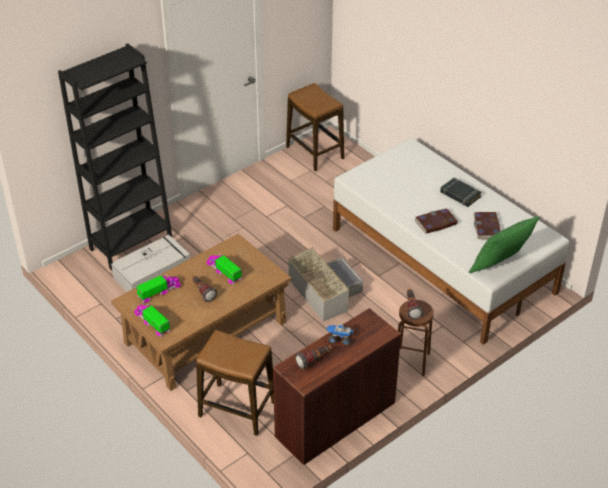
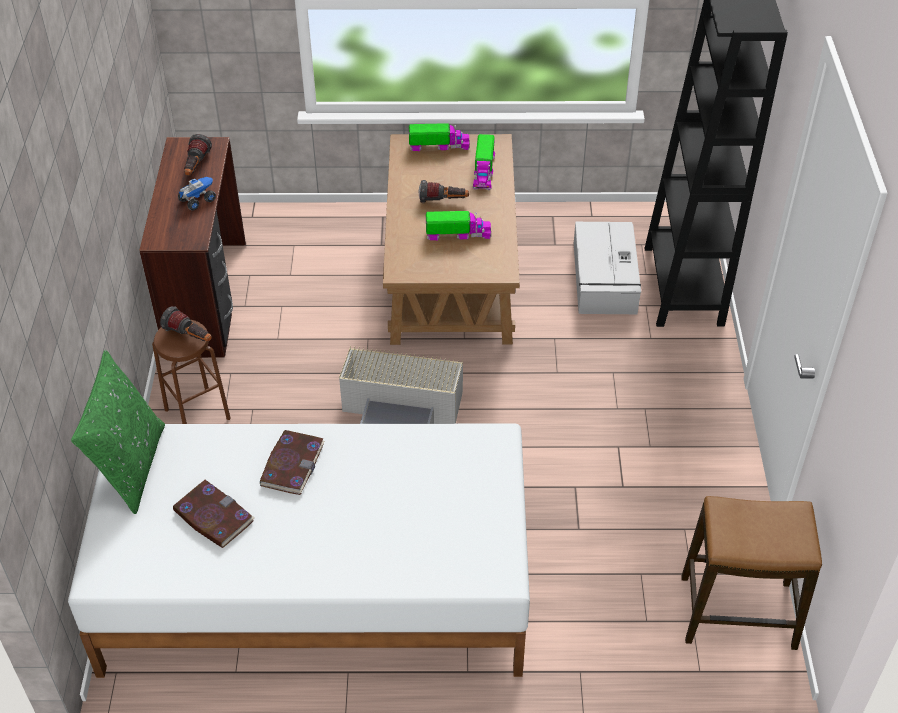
camera: 130 degrees right, 5 degrees up
stool [196,330,274,436] -> none
black book [440,178,482,207] -> none

